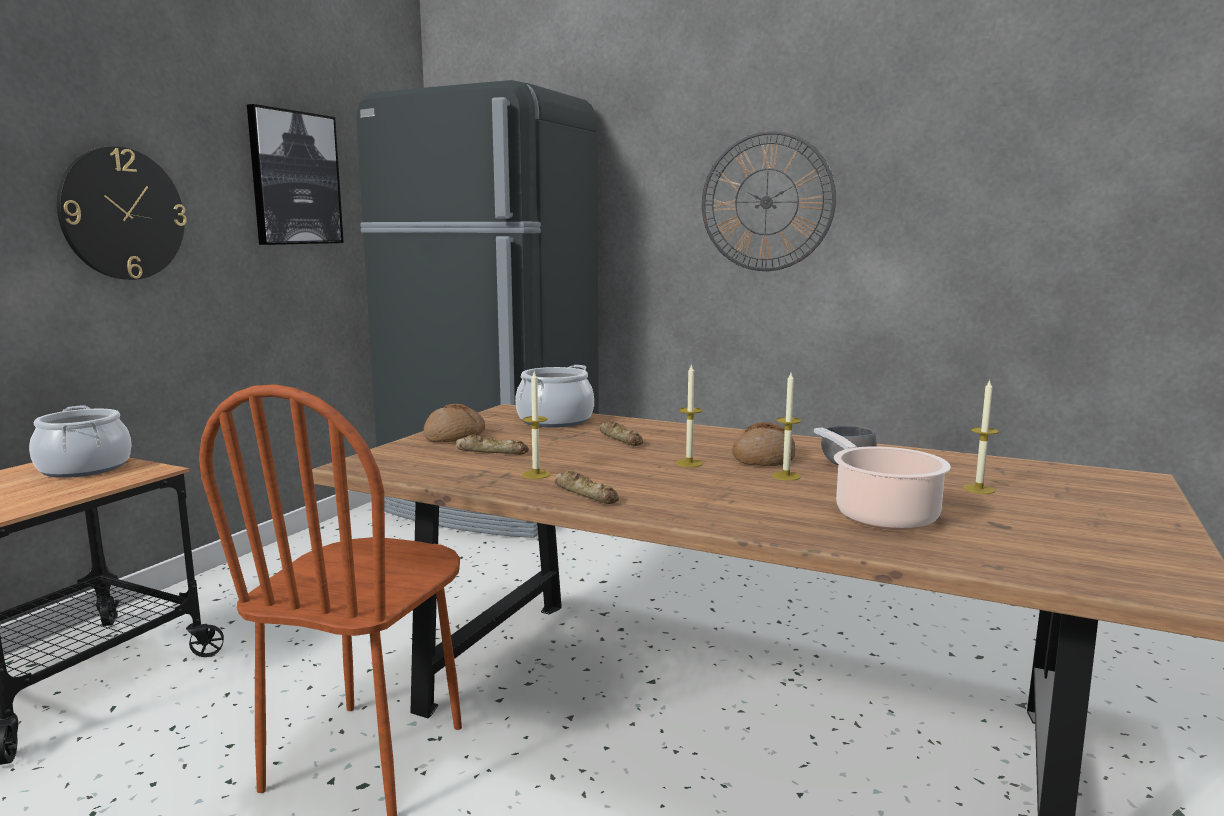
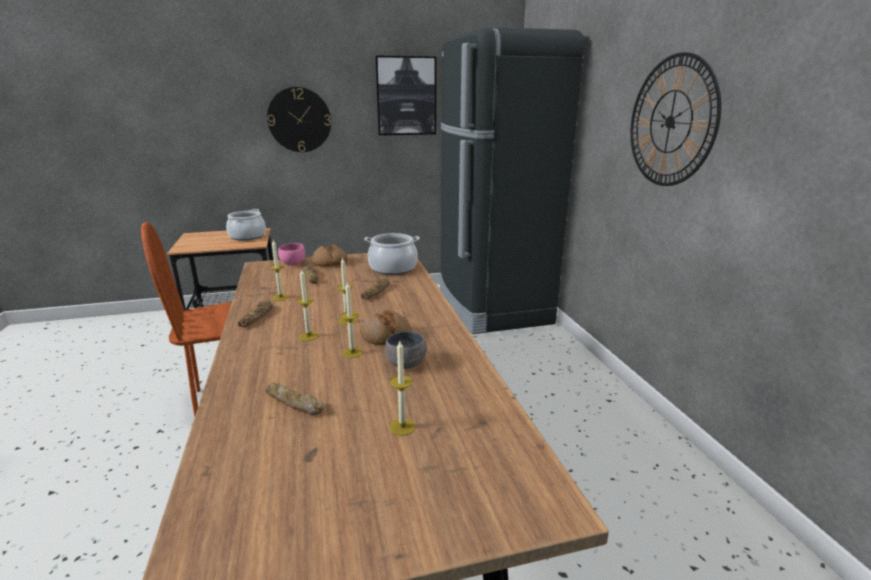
camera: 50 degrees right, 10 degrees up
cooking pot [814,428,951,530] -> bread [265,383,324,415]
none -> pink bowl [278,243,305,265]
none -> candle [296,269,319,341]

